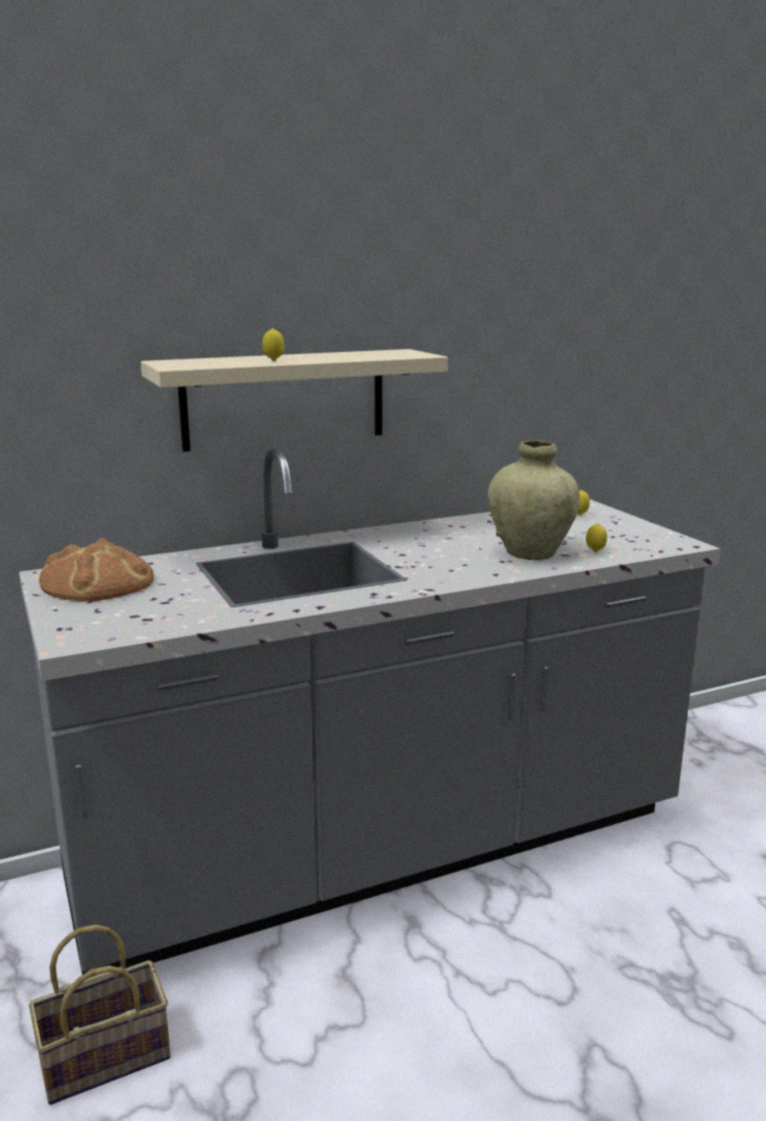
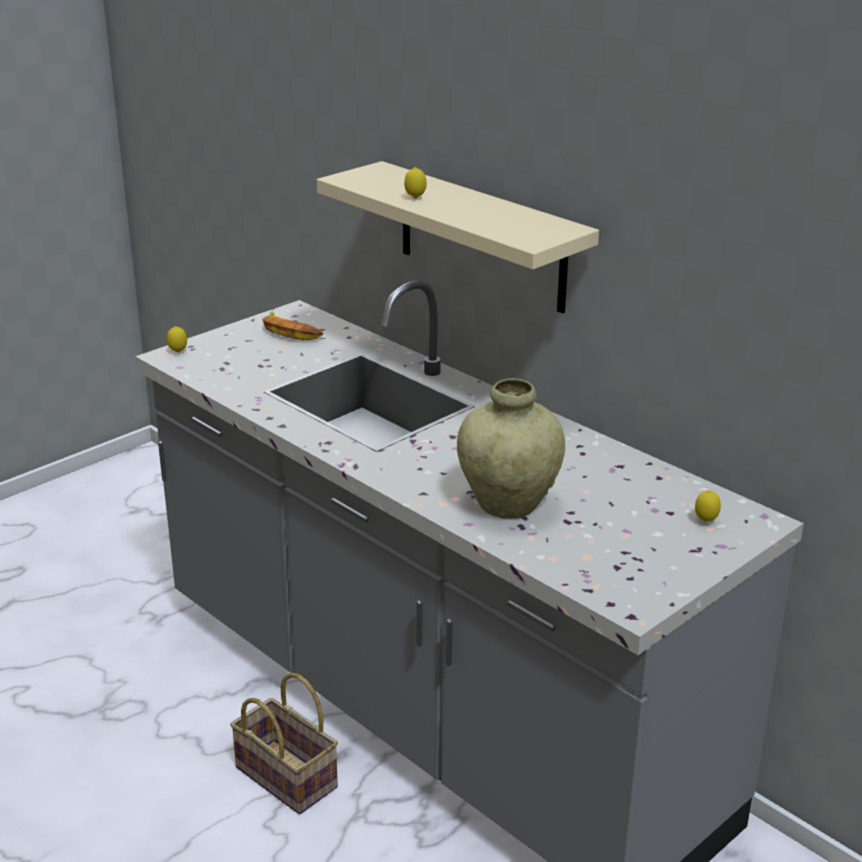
camera: 70 degrees right, 10 degrees up
basket [29,924,171,1105] -> basket moved to [230,673,338,814]
bread [39,538,154,602] -> banana [262,311,323,340]
lemon [586,524,607,552] -> lemon moved to [167,326,187,353]

